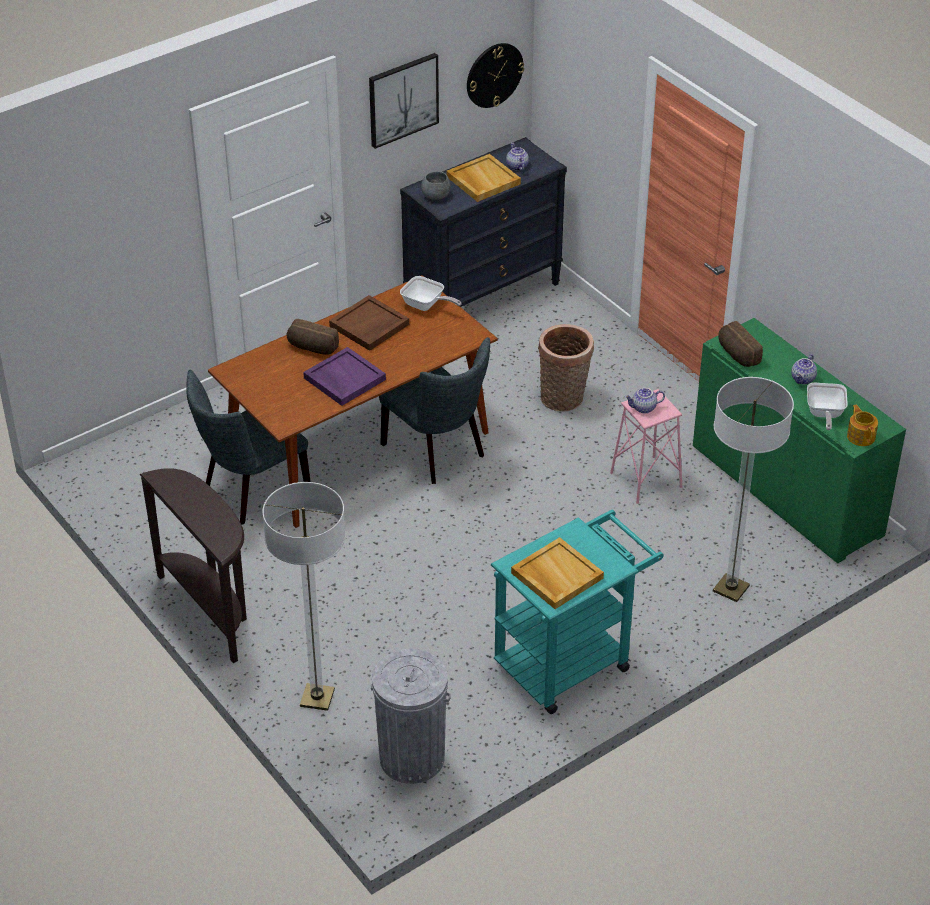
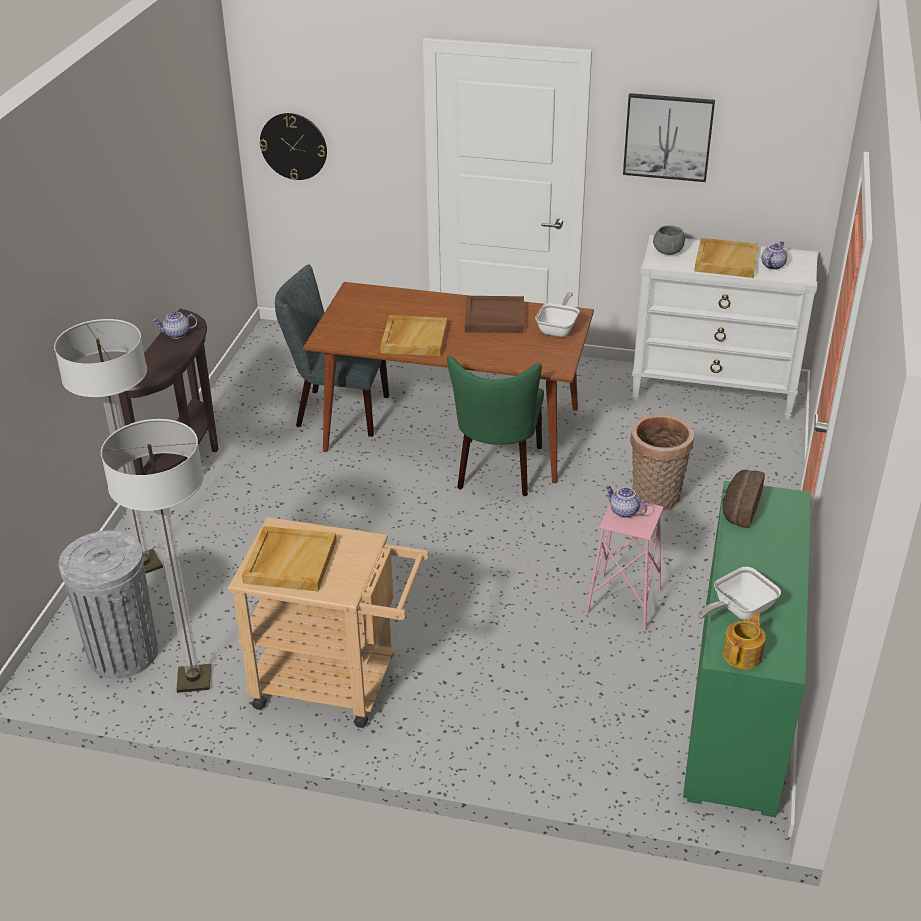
camera: 50 degrees right, 5 degrees down
bread [287,319,339,355] -> none
purple tray [303,347,386,406] -> beige tray [380,315,448,356]
grey chair [379,337,490,484] -> green chair [447,355,544,496]
black dresser [400,137,567,307] -> white dresser [632,235,818,420]
frying pan [400,276,462,311] -> frying pan turned 150 degrees counterclockwise [535,292,580,337]
wall clock [467,43,524,108] -> wall clock moved to [260,113,327,180]
turquoise cart [491,510,664,714] -> beige cart [228,517,429,728]
floor lamp [713,377,794,602] -> floor lamp moved to [101,419,211,693]
teapot [791,354,817,384] -> teapot moved to [153,312,198,339]

